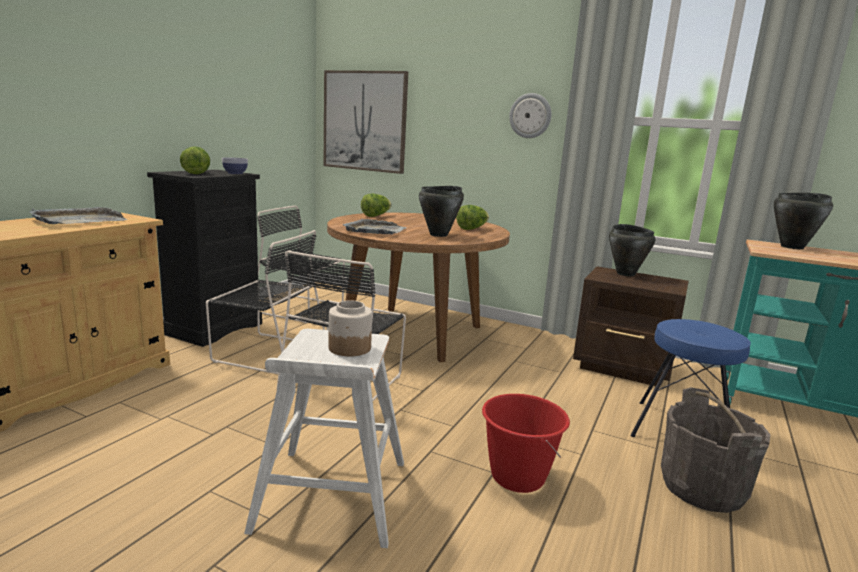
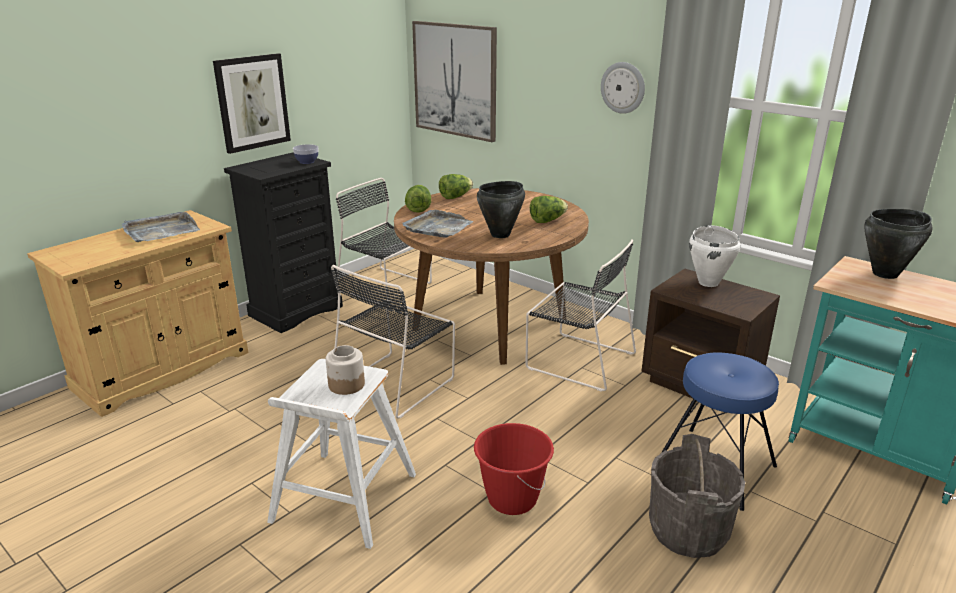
camera: 15 degrees right, 10 degrees up
lettuce [180,146,210,174] -> lettuce moved to [405,185,431,213]
black chair [206,230,325,374] -> black chair moved to [525,239,636,392]
black cooking pot [609,224,655,276] -> white cooking pot [689,225,741,287]
none -> picture [213,53,291,154]

